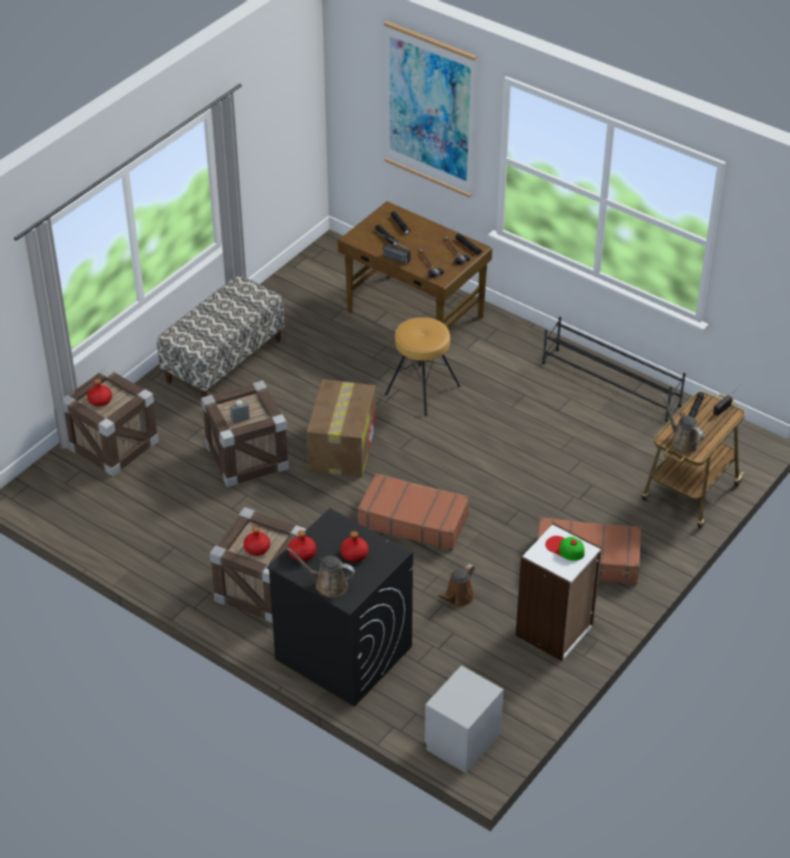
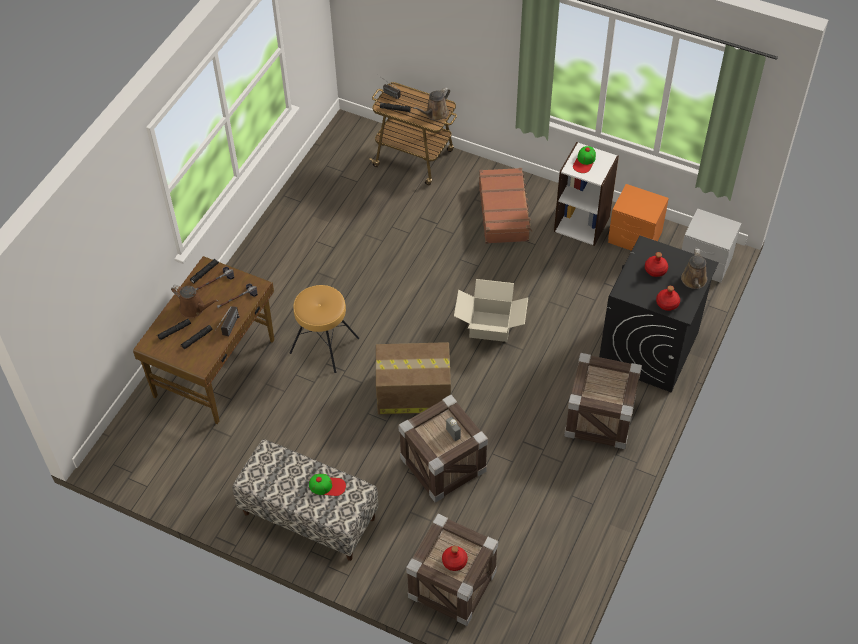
camera: 100 degrees left, 10 degrees up
red bottle [244,526,270,556] -> none
brown suitcase [357,473,470,551] -> cardboard box [454,279,528,342]
picture [384,21,477,198] -> none
brown watering can [435,564,475,607] -> brown watering can moved to [171,285,219,318]
black shoe rack [542,317,686,422] -> none
none -> cap [309,474,346,496]
none -> orange nightstand [608,184,669,251]

